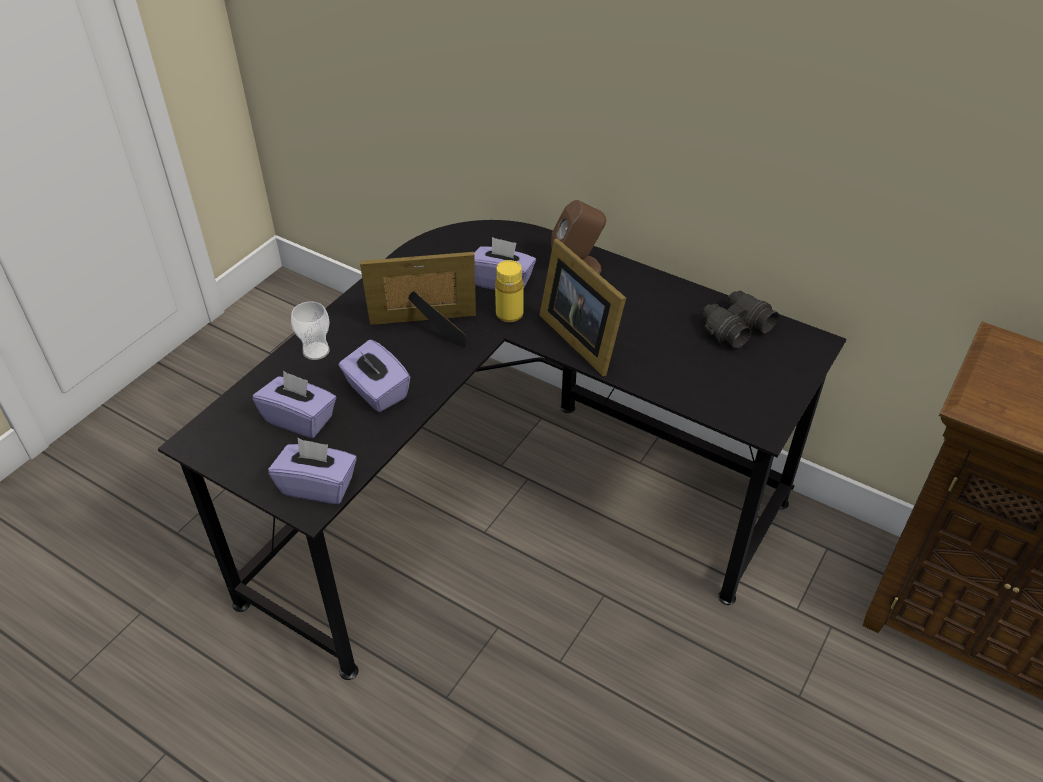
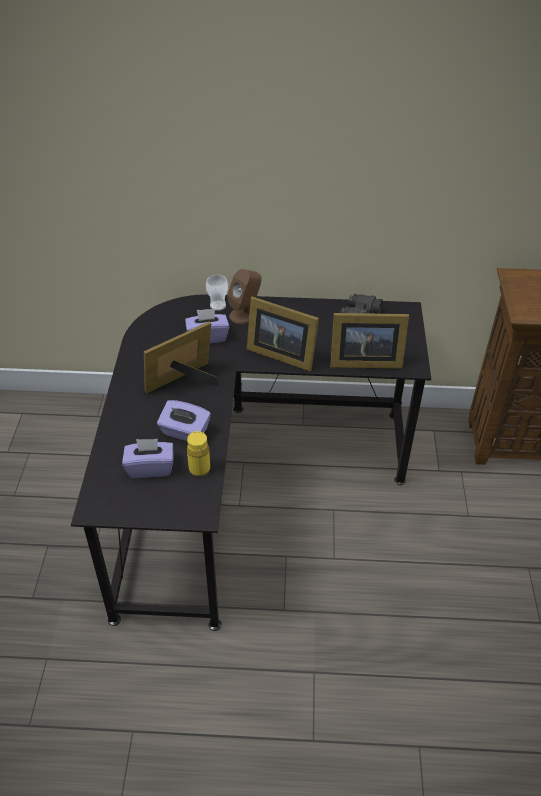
camera: 30 degrees left, 0 degrees up
purple tissue box [268,438,357,504] -> none
cup [291,301,330,360] -> cup moved to [206,275,228,311]
yellow bottle [495,260,524,323] -> yellow bottle moved to [187,431,210,476]
none -> picture frame [330,313,409,369]

